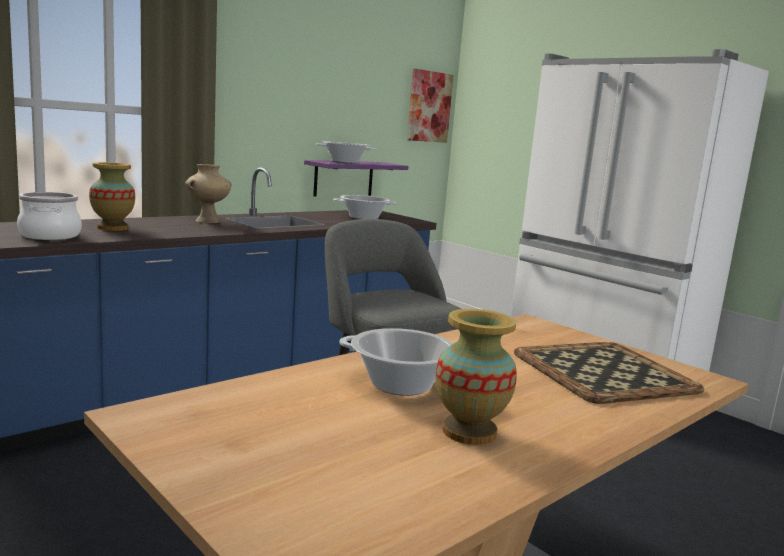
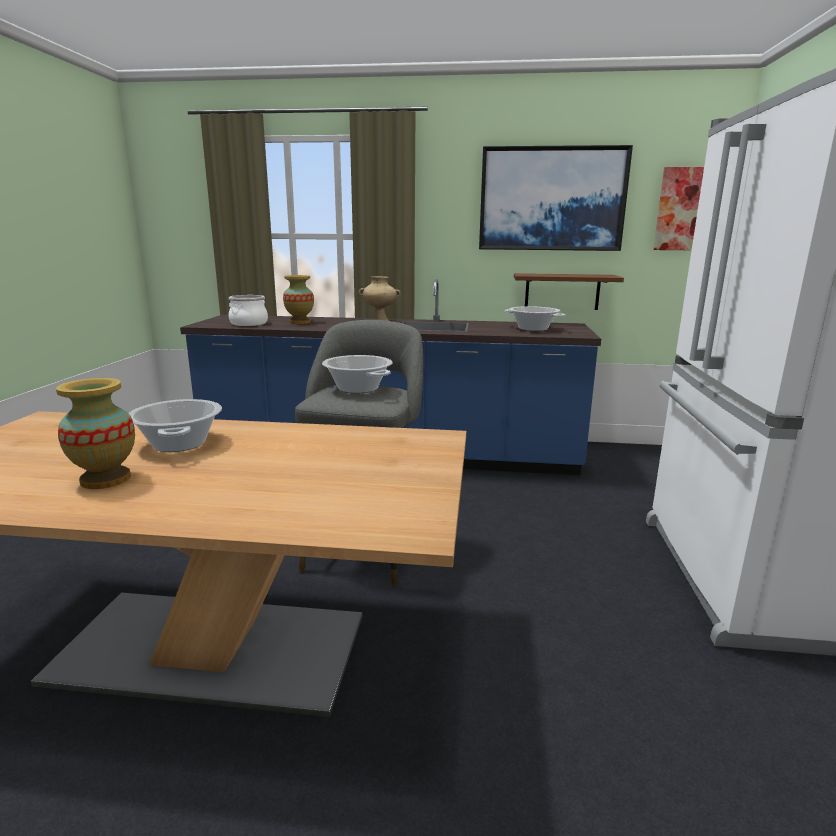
camera: 50 degrees right, 5 degrees up
purple shelf [304,160,408,197] -> brown shelf [514,273,624,310]
cooking pot [316,141,377,164] -> cooking pot moved to [322,355,392,393]
tray [514,342,704,404] -> none
none -> picture [479,145,633,251]

